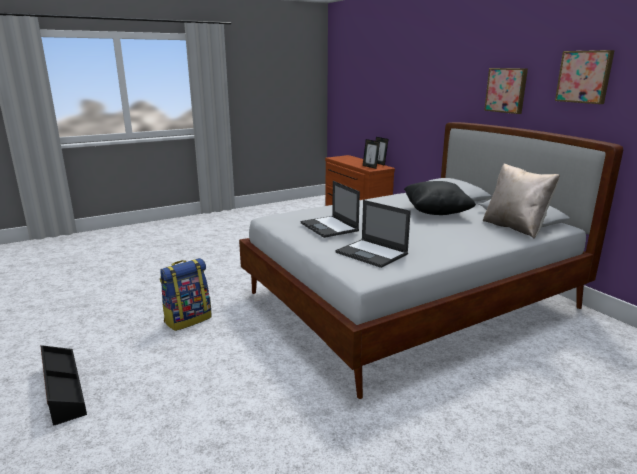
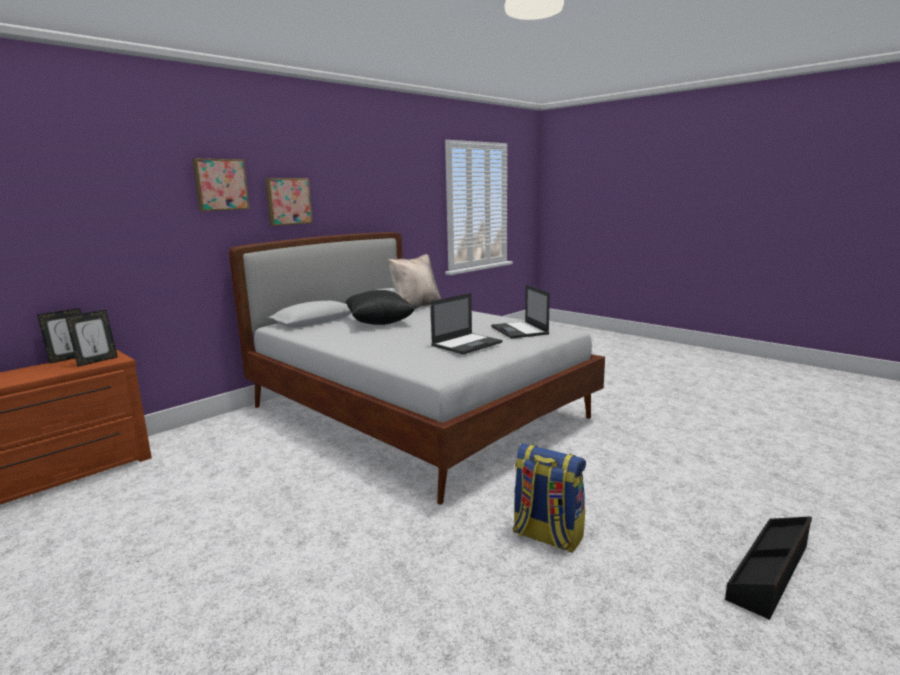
camera: 105 degrees left, 5 degrees down
laptop [335,200,411,268] -> laptop turned 135 degrees clockwise [491,285,550,339]
picture [555,50,615,104] -> picture moved to [193,158,250,211]

